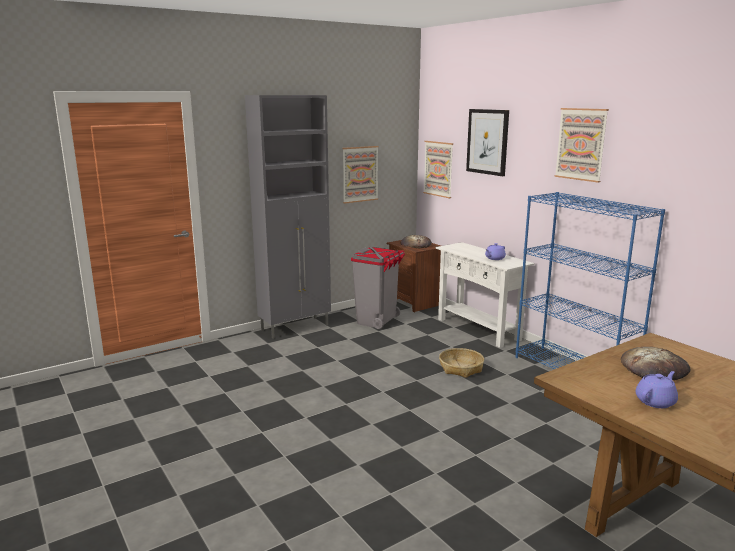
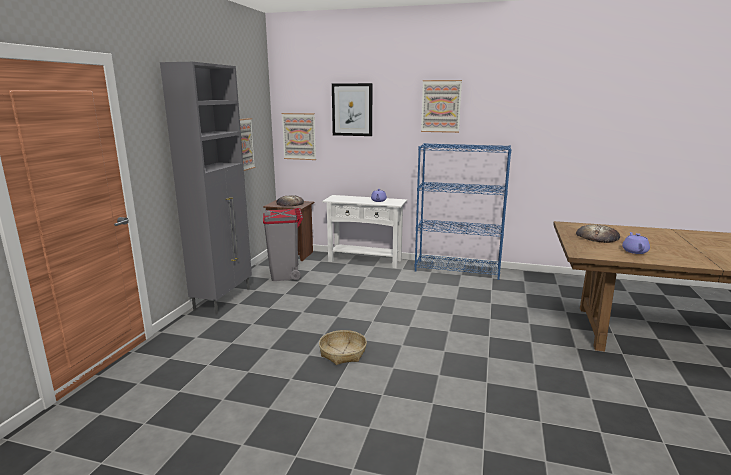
camera: 40 degrees left, 0 degrees up
basket [439,348,484,378] -> basket moved to [319,330,367,365]

